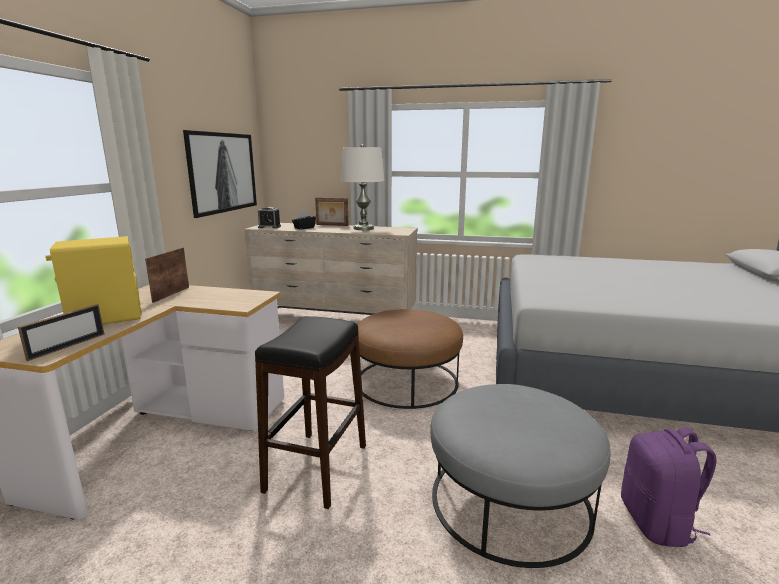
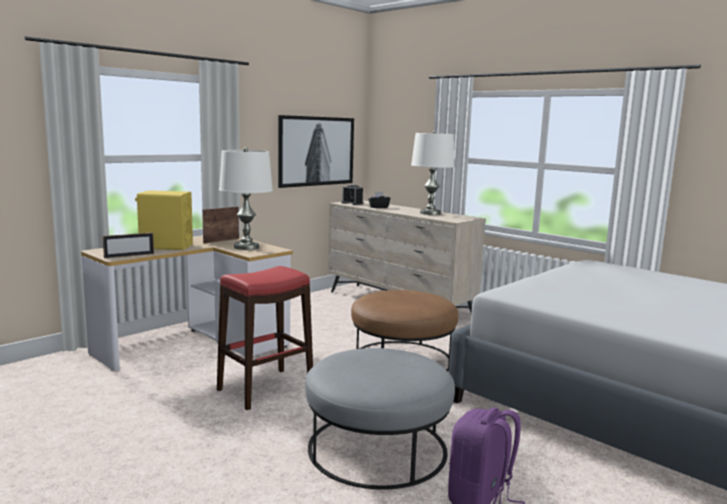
camera: 30 degrees right, 5 degrees down
black stool [255,316,366,509] -> red stool [217,266,313,410]
picture frame [315,198,349,226] -> none
none -> white table lamp [219,147,273,250]

